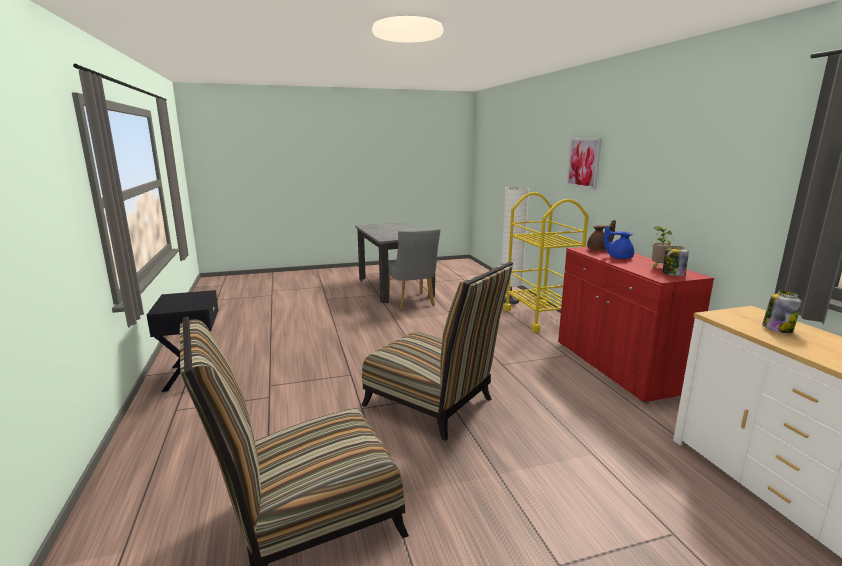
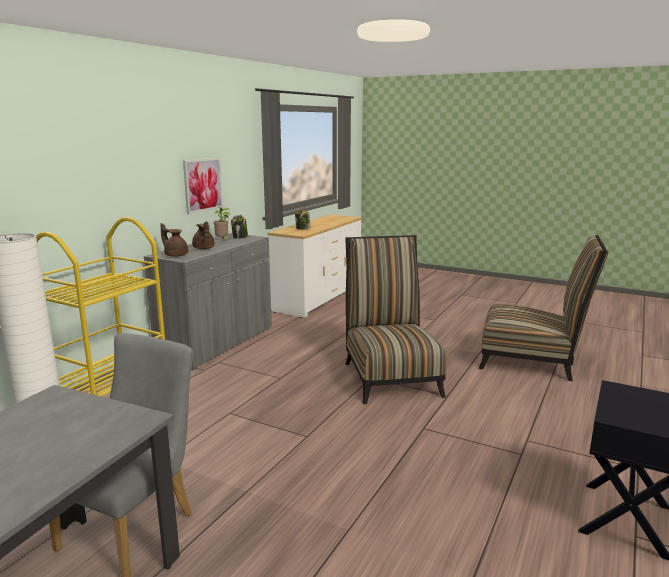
camera: 135 degrees left, 0 degrees up
red cabinet [558,247,714,404] -> grey cabinet [144,233,272,371]
picture [567,138,602,189] -> picture moved to [183,158,223,214]
blue teapot [604,226,634,259] -> brown teapot [192,221,215,249]

